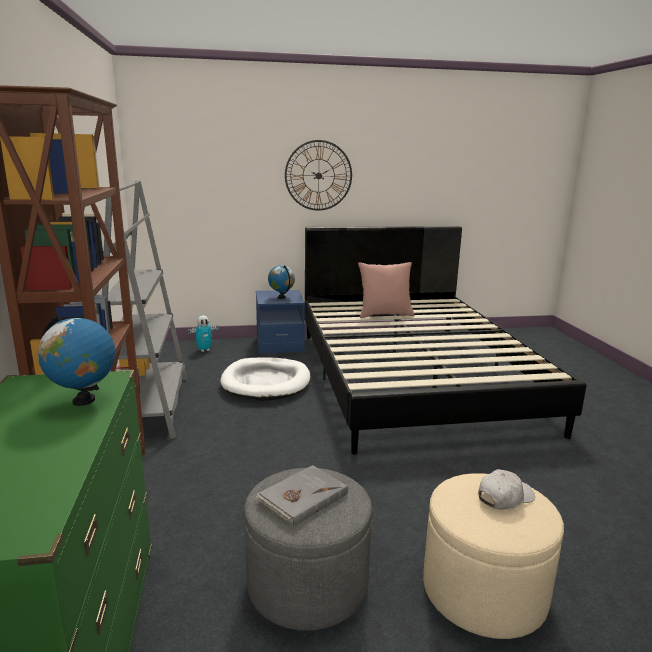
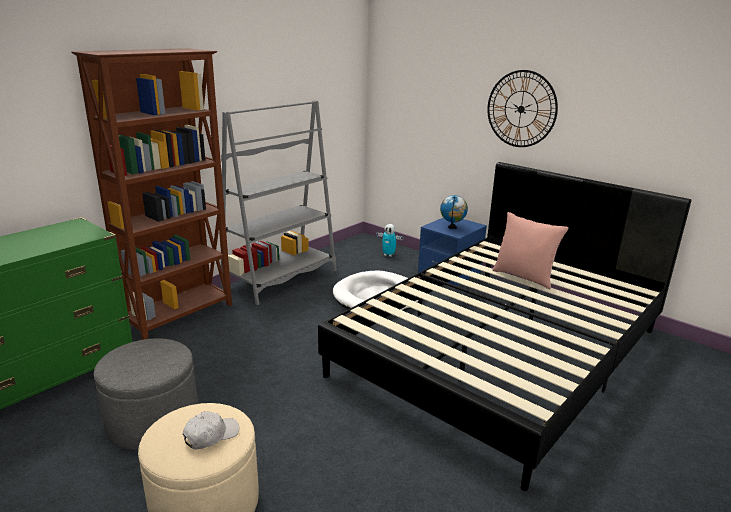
camera: 50 degrees right, 5 degrees up
globe [38,315,116,406] -> none
grey book [255,465,348,526] -> none
white cap [478,469,535,510] -> white cap turned 60 degrees counterclockwise [183,411,239,449]

